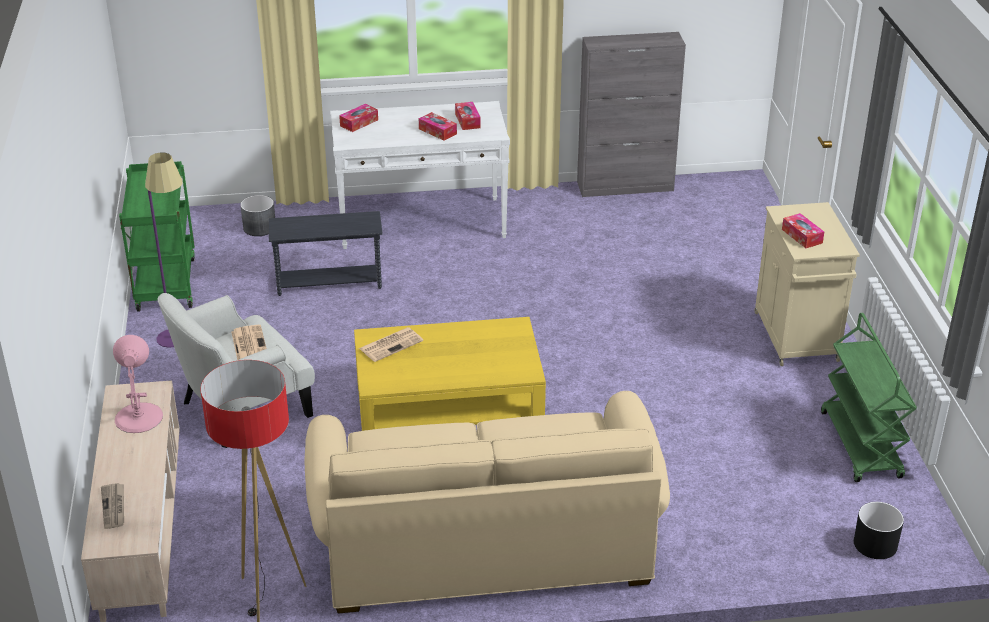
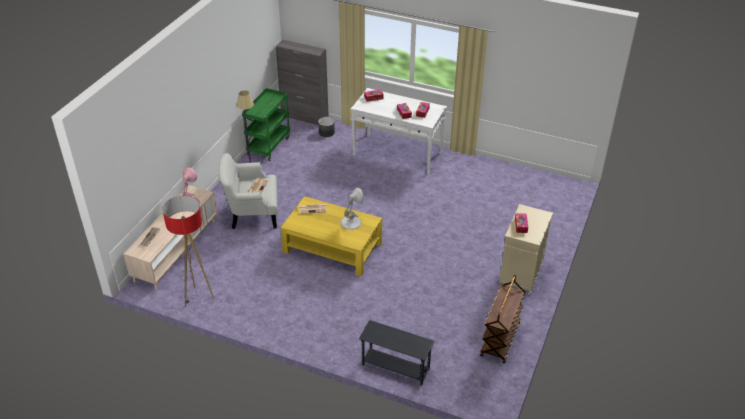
camera: 30 degrees right, 5 degrees up
grey side table [269,211,383,296] -> grey side table moved to [359,320,435,385]
beige sofa [304,391,670,614] -> none
grey cabinet [577,32,686,197] -> grey cabinet moved to [276,40,329,125]
green cart [821,313,917,482] -> brown cart [480,275,525,364]
black planter [854,502,904,559] -> none
none -> white table lamp [340,188,364,230]

